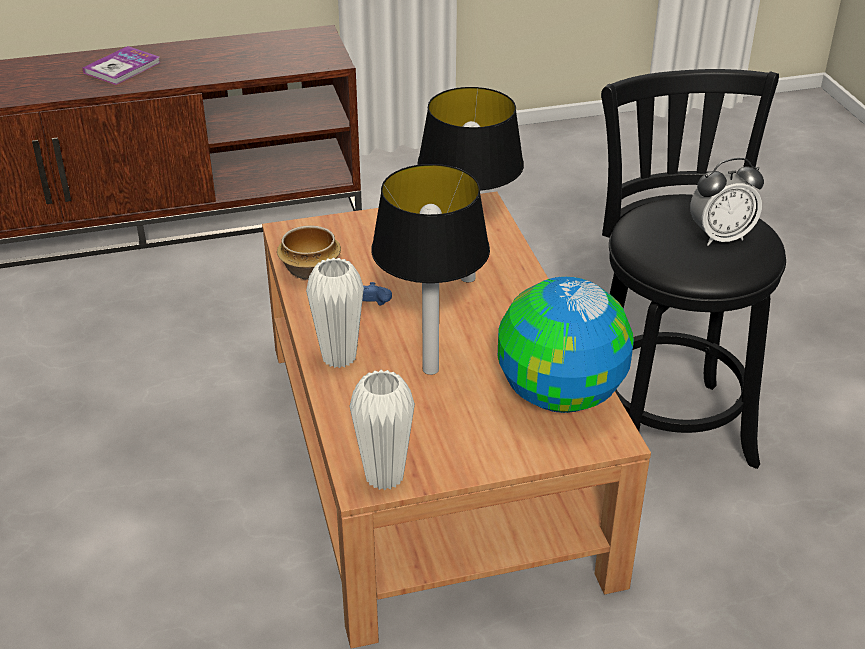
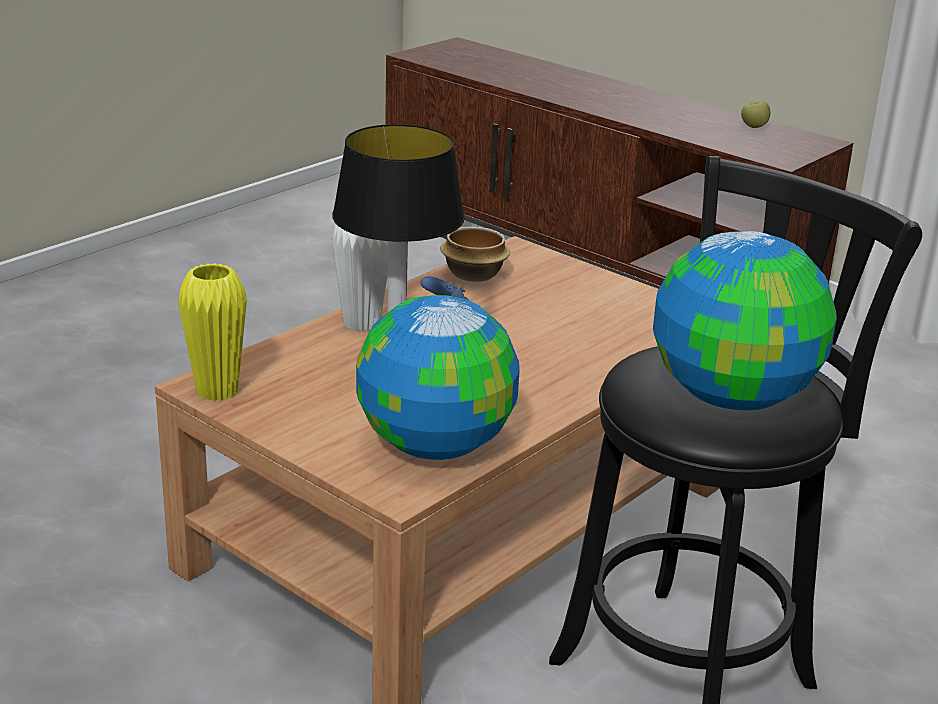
camera: 55 degrees right, 10 degrees down
book [83,46,161,85] -> none
white vase [350,370,415,490] -> yellow vase [178,263,247,401]
table lamp [417,87,524,282] -> none
alarm clock [690,158,764,246] -> globe [653,231,837,410]
none -> apple [741,100,770,128]

